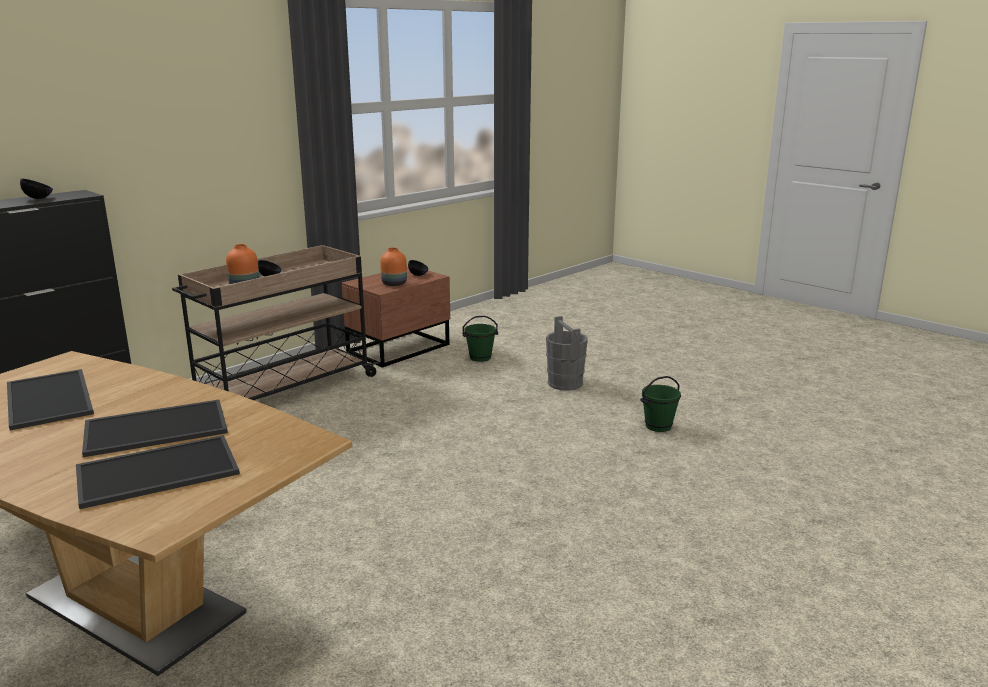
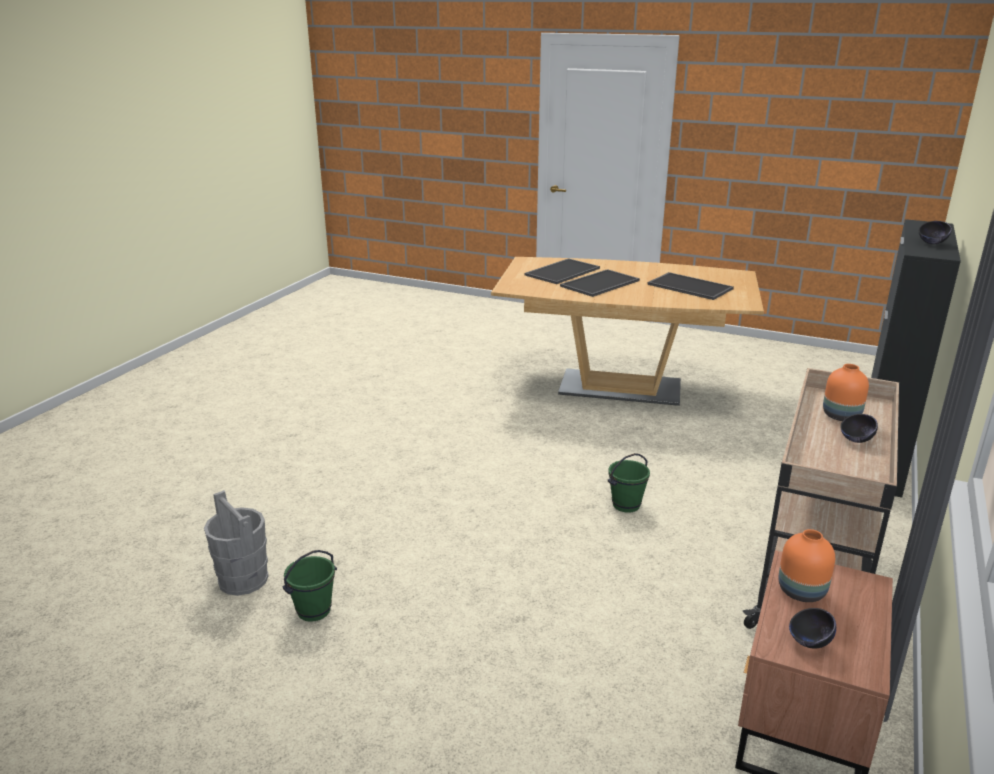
camera: 160 degrees right, 5 degrees up
green bucket [462,316,498,362] -> green bucket moved to [608,453,650,513]
grey bucket [546,316,588,391] -> grey bucket moved to [204,490,268,596]

